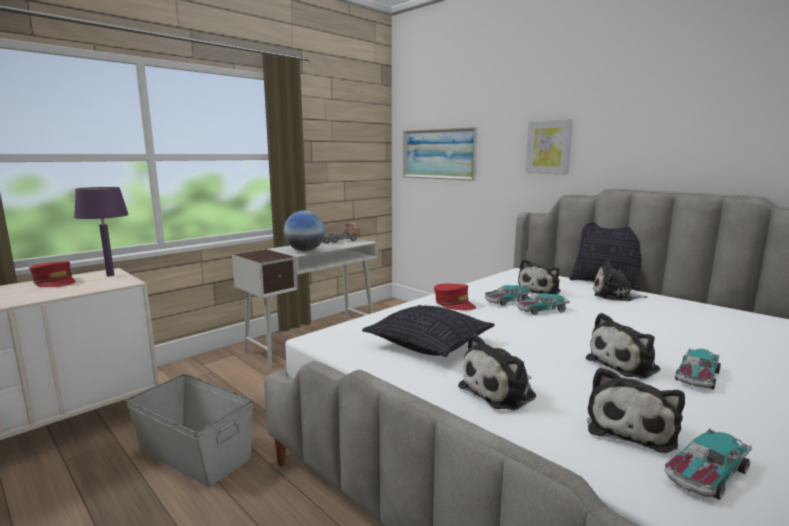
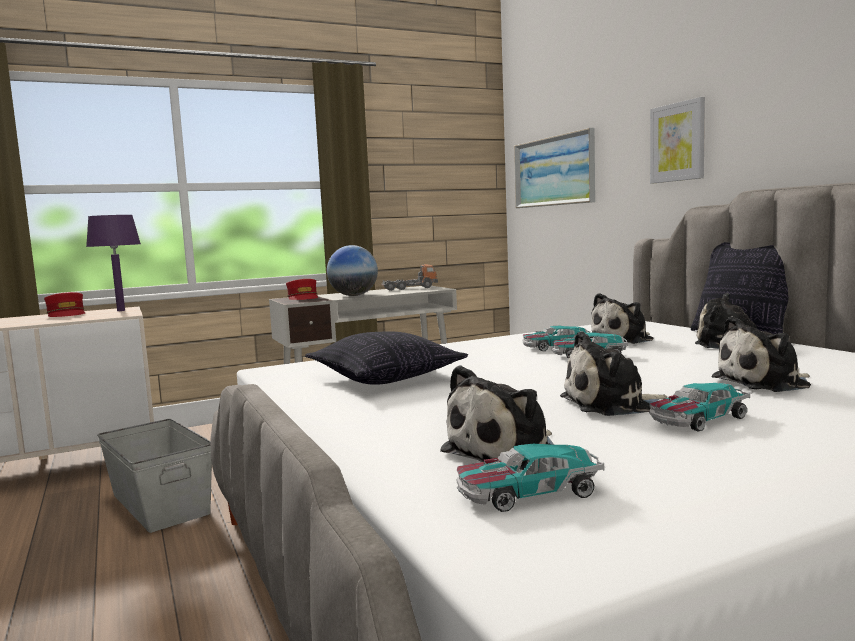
camera: 20 degrees right, 5 degrees down
red cap [434,284,476,310] -> red cap moved to [286,279,318,300]
plush toy [458,334,536,410] -> plush toy moved to [712,316,811,392]

